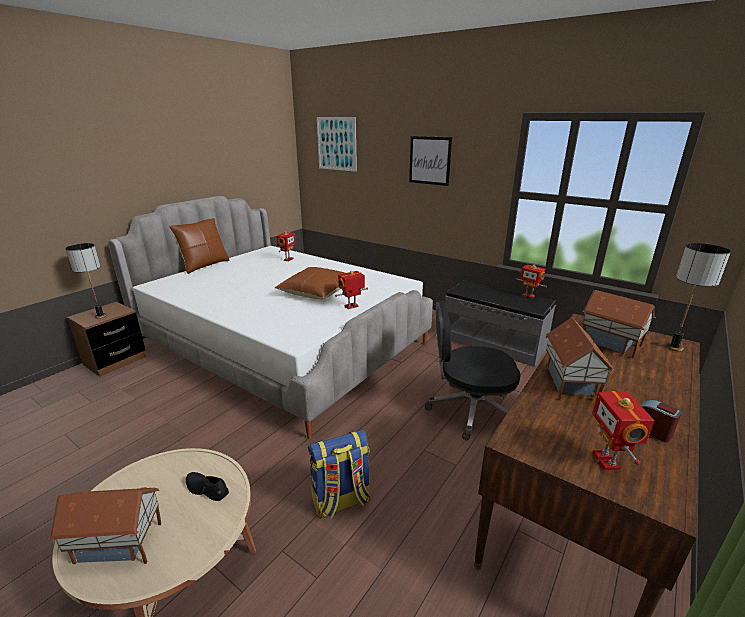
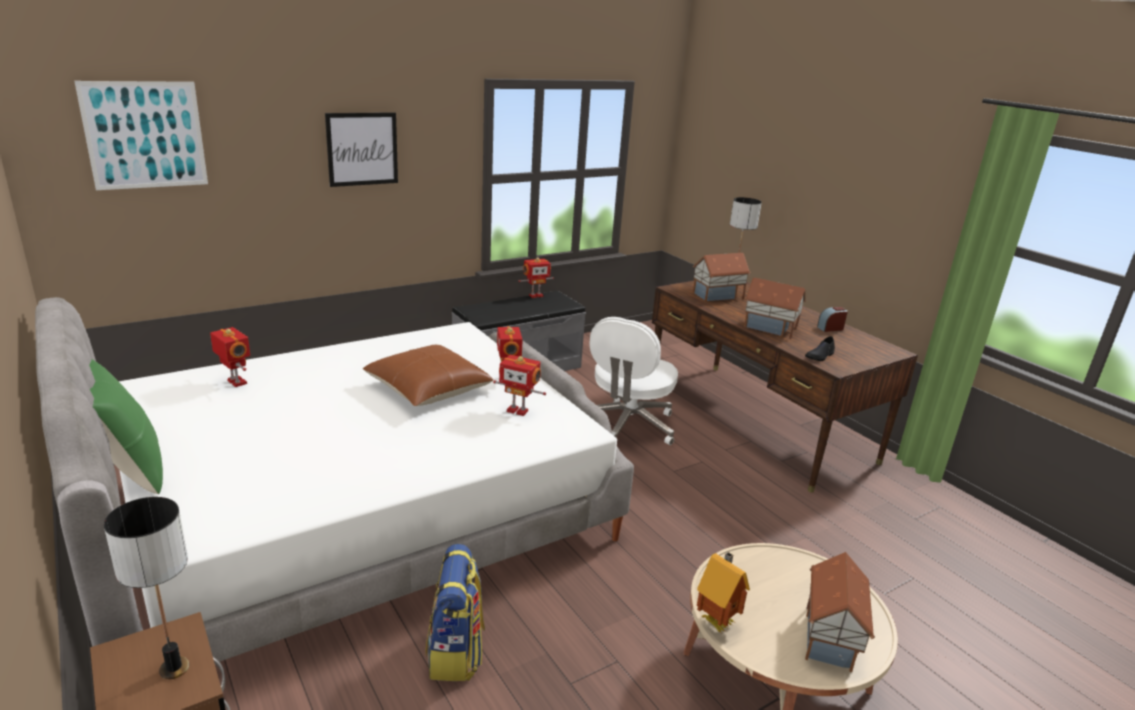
camera: 70 degrees left, 0 degrees up
brown pillow [169,218,229,274] -> green pillow [89,359,163,494]
black shoe [186,472,229,501] -> black shoe moved to [805,336,835,361]
backpack [308,430,371,519] -> backpack moved to [426,544,485,681]
black office chair [425,301,521,440] -> white office chair [589,317,678,445]
toy robot [592,391,654,470] -> toy robot moved to [493,355,546,416]
none -> toy house [697,552,750,632]

